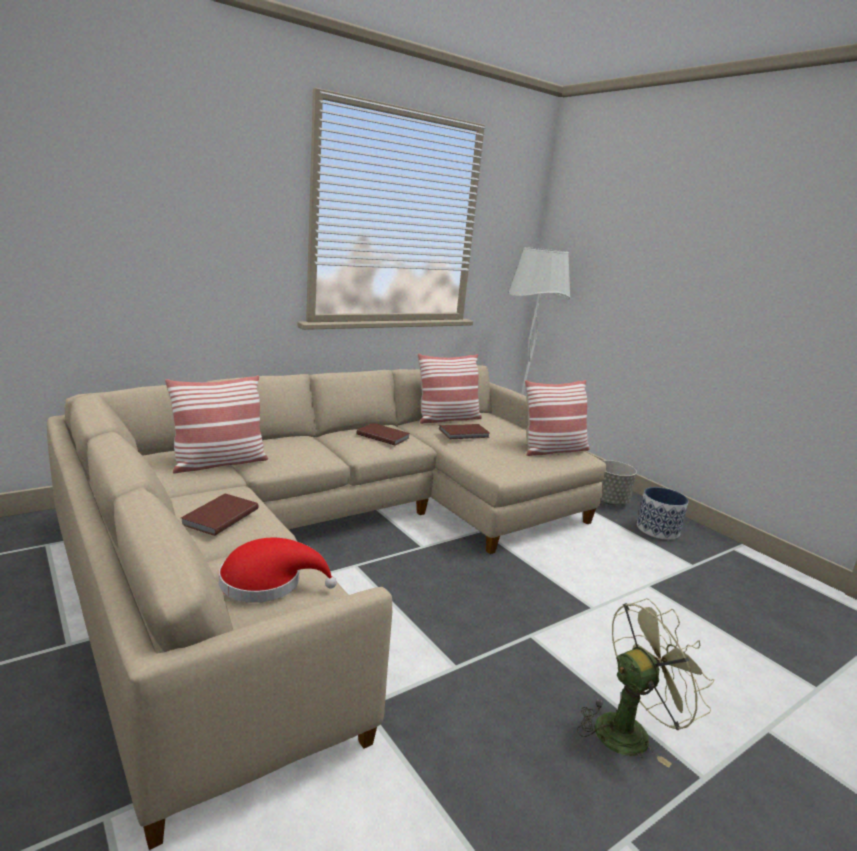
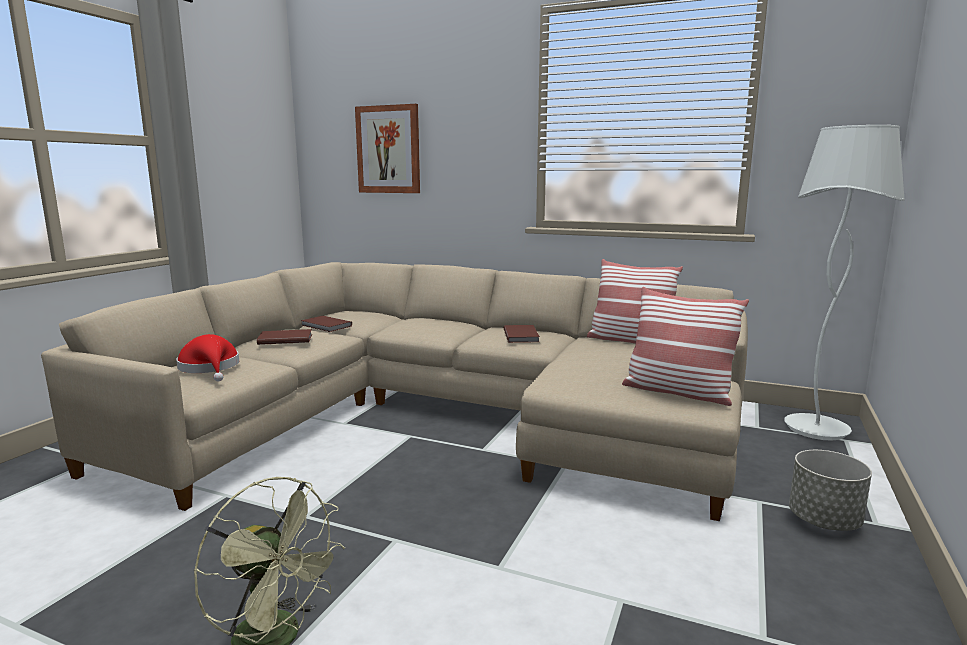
camera: 60 degrees right, 5 degrees down
pillow [165,375,268,474] -> none
brown book [439,424,490,439] -> brown book moved to [301,316,352,332]
planter [637,487,689,540] -> none
none -> picture [355,104,420,193]

